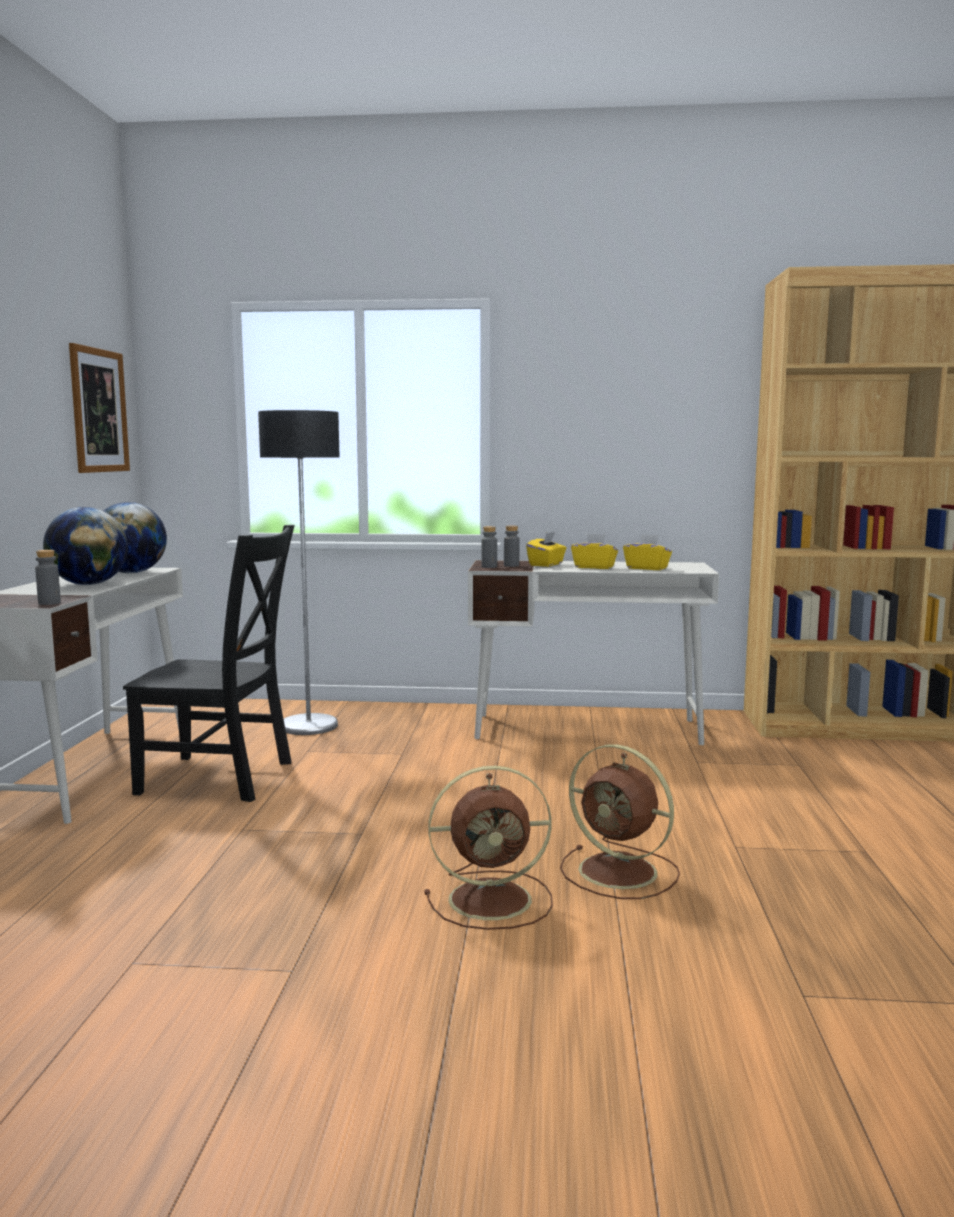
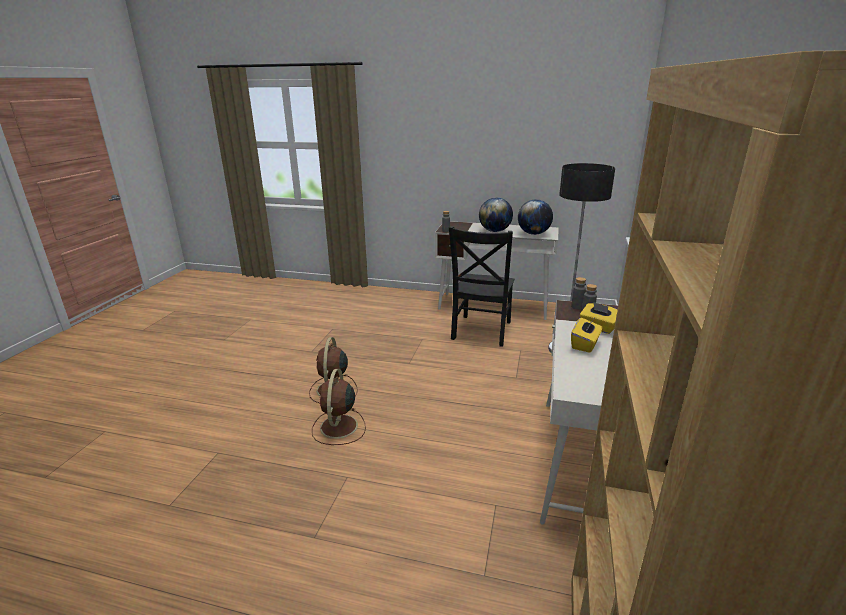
camera: 100 degrees right, 15 degrees up
picture [69,343,130,473] -> none
brown fan [560,744,680,899] -> brown fan turned 45 degrees counterclockwise [312,369,366,445]
yellow tissue box [623,534,672,570] -> none

